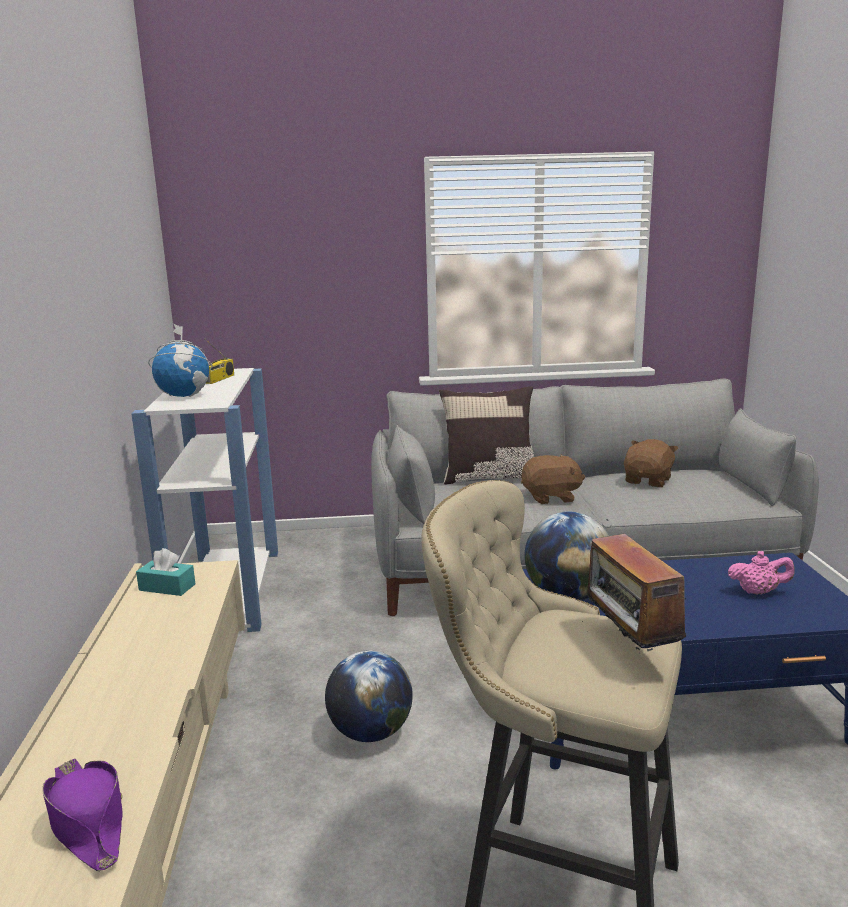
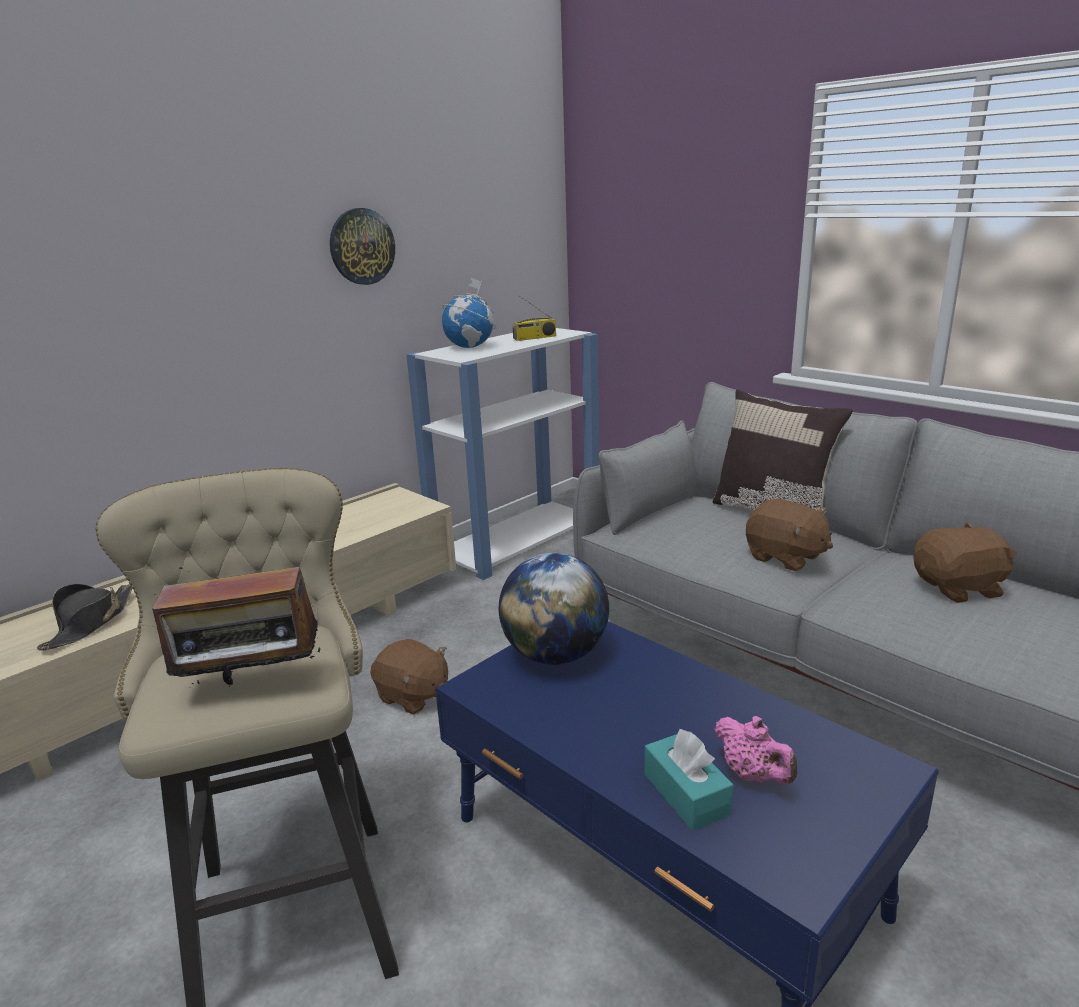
camera: 50 degrees right, 5 degrees up
purple hat [42,758,122,872] -> black hat [37,584,132,651]
turquoise tissue box [136,548,195,596] -> turquoise tissue box moved to [644,729,734,831]
globe [325,650,413,742] -> brown plush toy [370,639,448,715]
radio [582,519,686,651] -> radio turned 135 degrees counterclockwise [152,567,321,688]
none -> wall clock [330,208,395,285]

